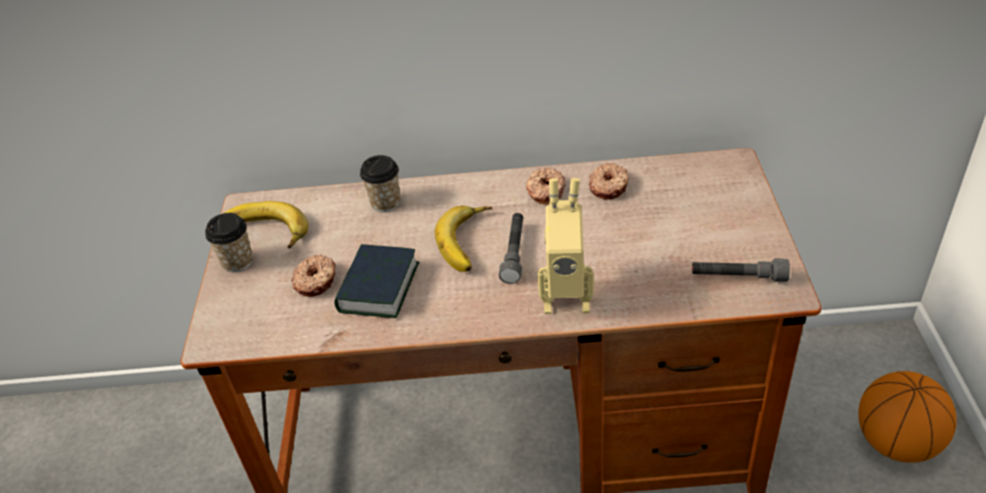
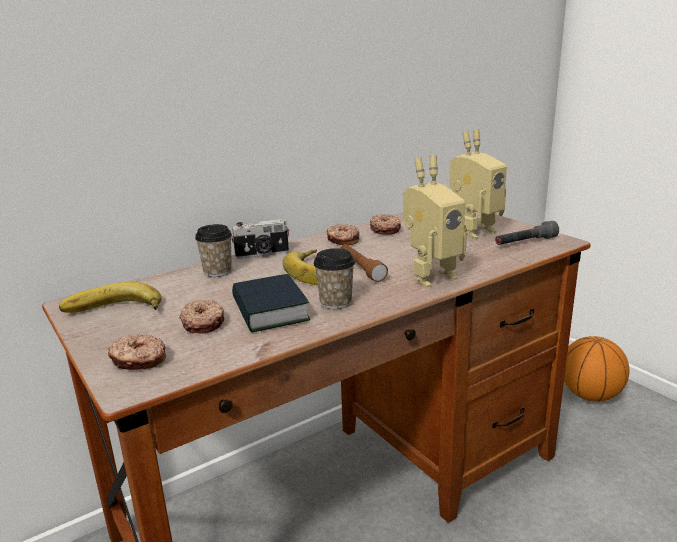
camera: 35 degrees left, 20 degrees down
cup [205,213,253,272] -> cup moved to [313,248,355,309]
grey flashlight [499,213,523,284] -> brown flashlight [340,244,388,282]
none -> donut [108,334,166,370]
none -> camera [231,219,290,259]
none -> toy robot [449,129,507,239]

